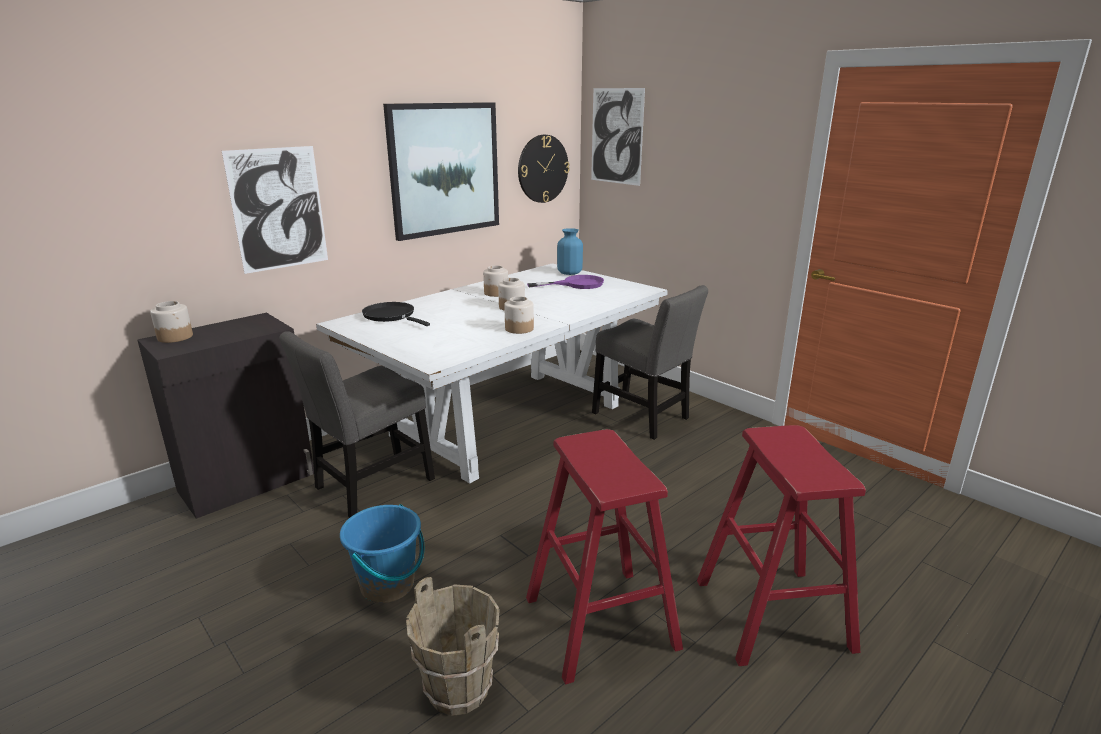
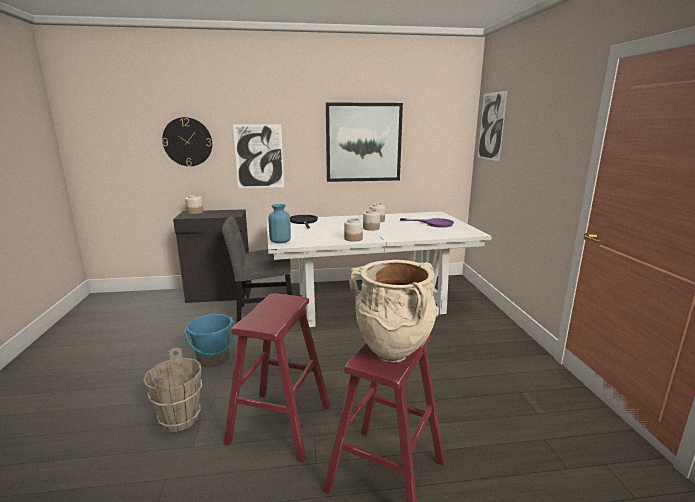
camera: 35 degrees right, 5 degrees down
wall clock [518,135,570,203] -> wall clock moved to [162,117,212,166]
blue vase [557,228,583,275] -> blue vase moved to [268,204,291,243]
grey chair [592,285,708,440] -> none
none -> beige vase [349,260,439,363]

